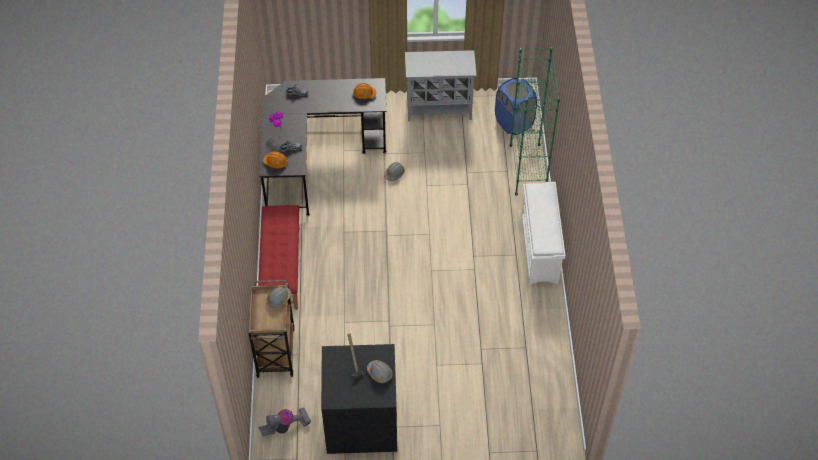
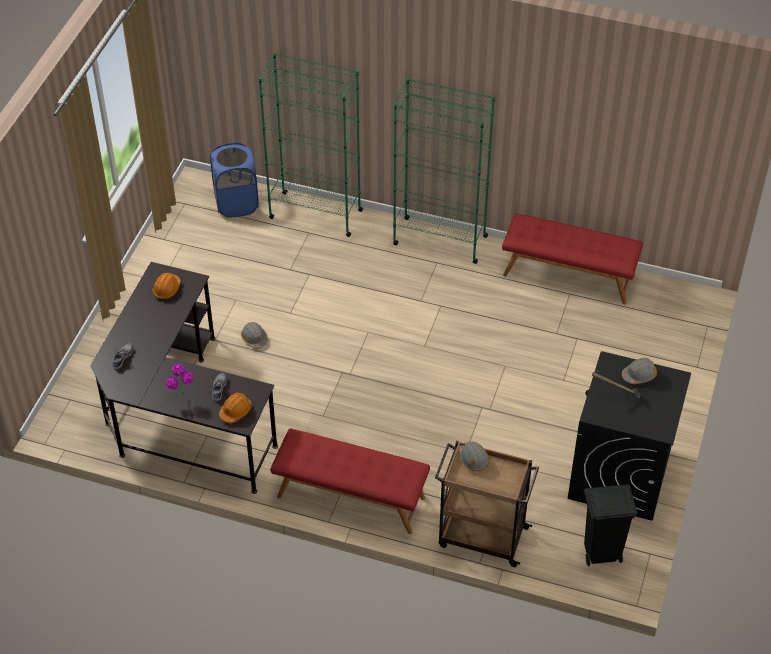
camera: 70 degrees left, 5 degrees down
vacuum cleaner [259,408,311,436] -> black trash can [583,484,638,566]
grey cabinet [405,50,477,122] -> none
white shoe rack [521,182,565,285] -> green bookcase [393,78,495,264]
none -> red bench [502,213,643,304]

